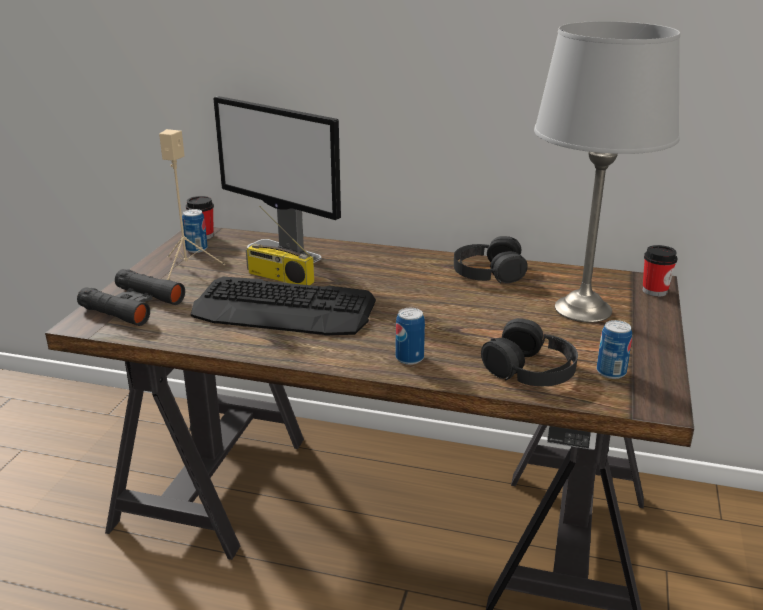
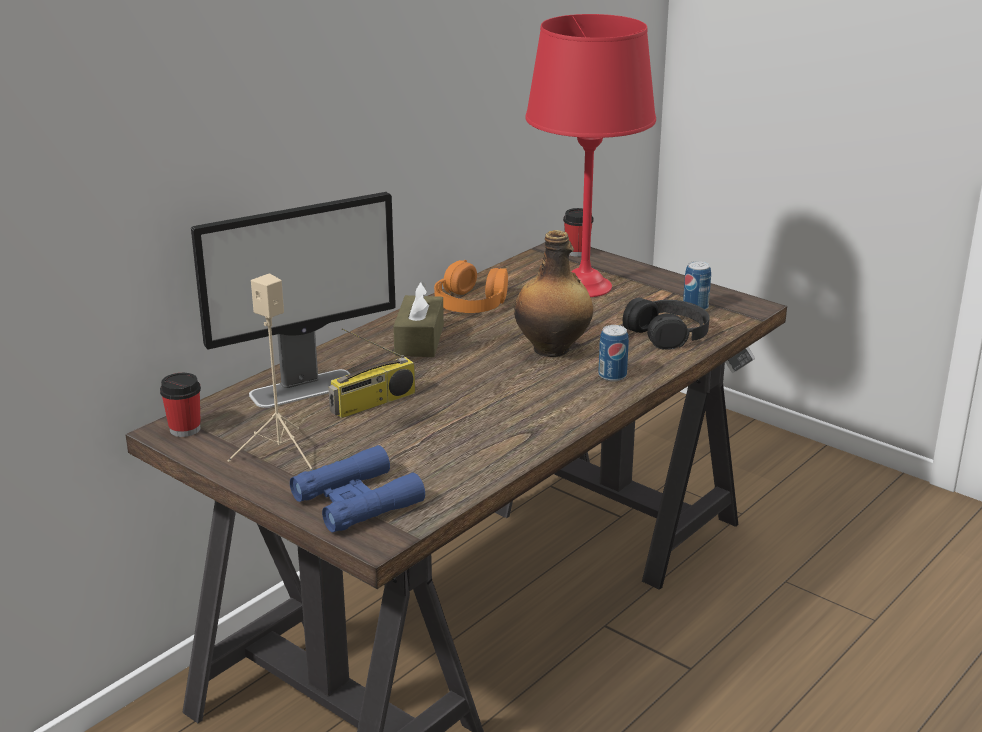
camera: 65 degrees left, 0 degrees up
black binoculars [77,269,185,326] -> blue binoculars [290,445,425,532]
can [182,209,208,253] -> none
keyboard [191,277,376,336] -> none
black headphones [454,236,528,283] -> orange headphones [434,260,508,313]
grey table lamp [534,21,680,322] -> red table lamp [525,14,656,297]
none -> brown tissue box [393,281,444,357]
none -> bottle [514,230,593,357]

